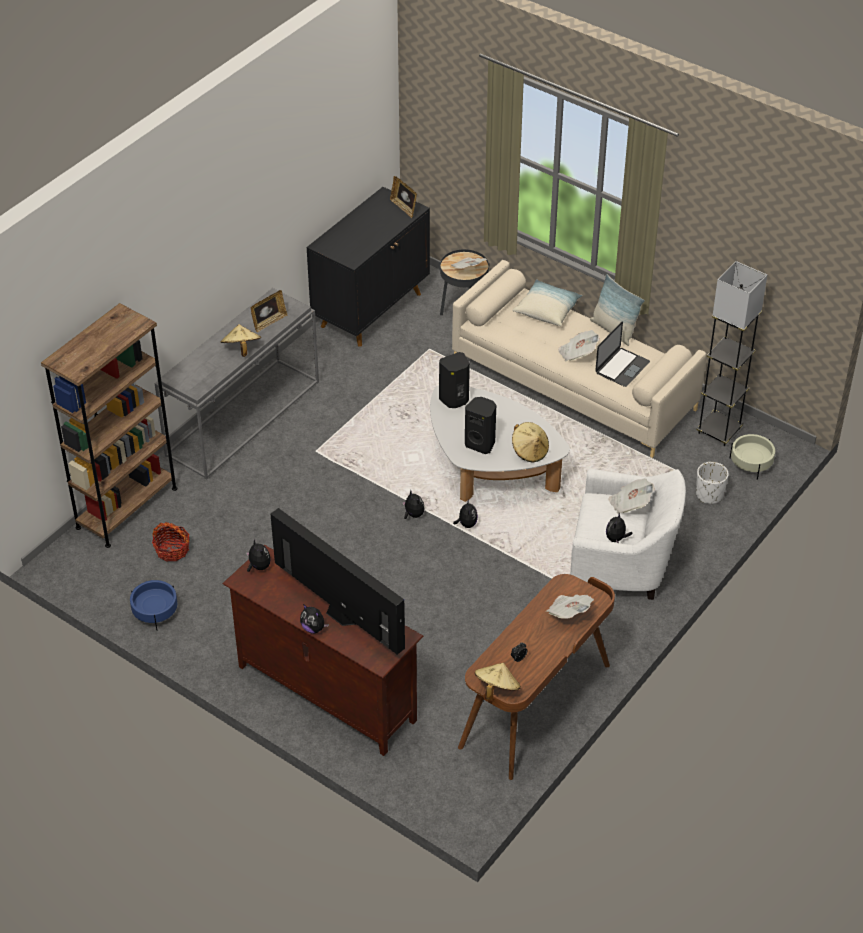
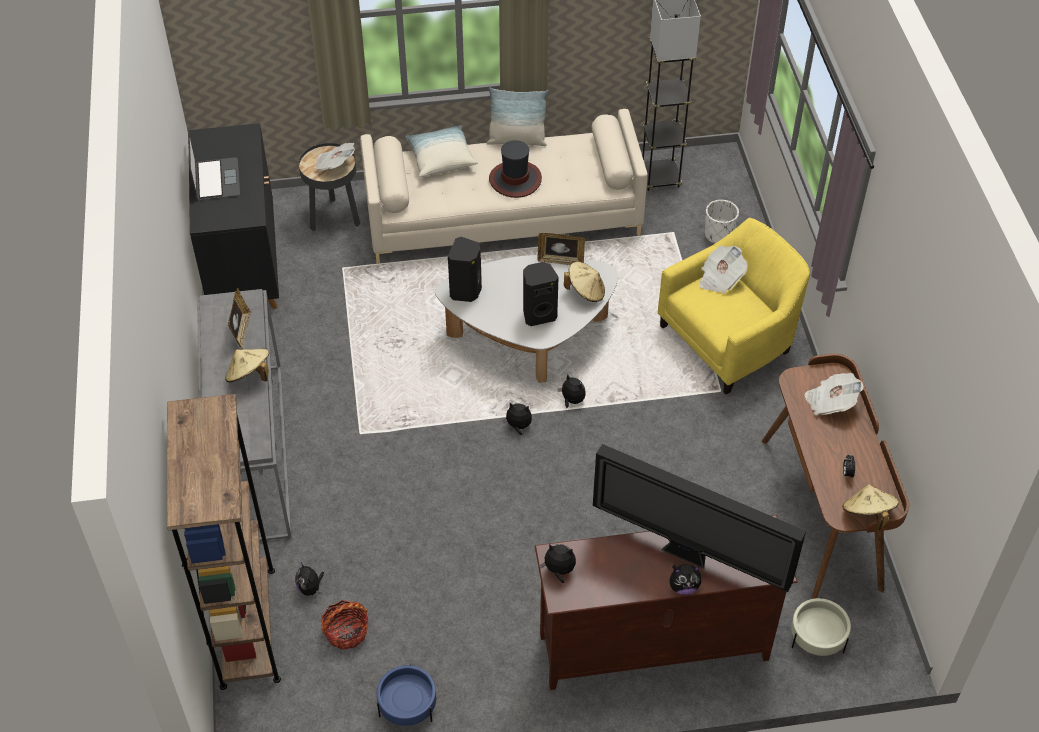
camera: 45 degrees left, 5 degrees up
television [271,508,405,655] -> television turned 150 degrees counterclockwise [593,444,806,592]
picture frame [390,176,417,218] -> picture frame moved to [537,233,585,265]
newspaper [558,330,600,362] -> hat [489,140,542,198]
white armchair [570,469,686,600] -> yellow armchair [658,218,810,395]
laptop [595,321,650,387] -> laptop moved to [188,132,240,200]
plush toy [606,513,633,543] -> plush toy moved to [295,563,324,596]
beige planter [729,434,775,480] -> beige planter moved to [791,597,851,656]

